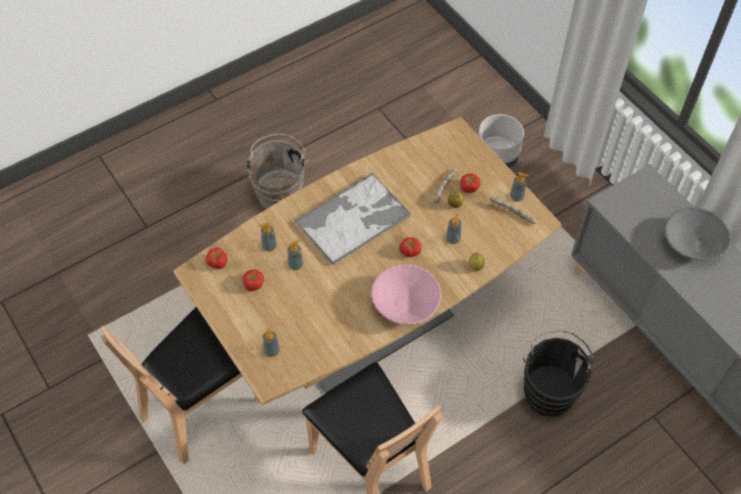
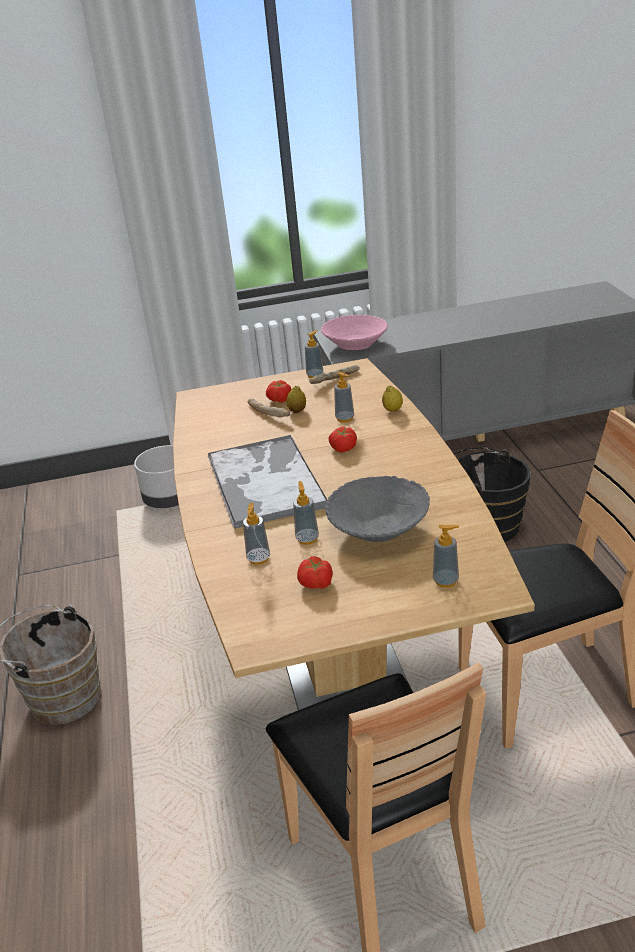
camera: 65 degrees left, 25 degrees down
tomato [205,248,227,269] -> none
pink bowl [371,264,441,325] -> pink bowl moved to [321,315,388,350]
grey bowl [665,207,731,260] -> grey bowl moved to [325,476,430,542]

